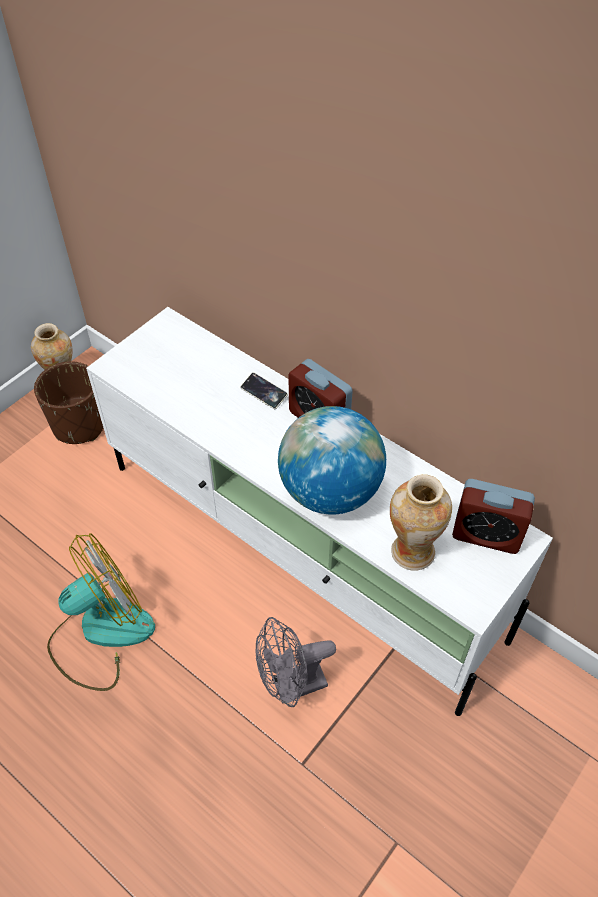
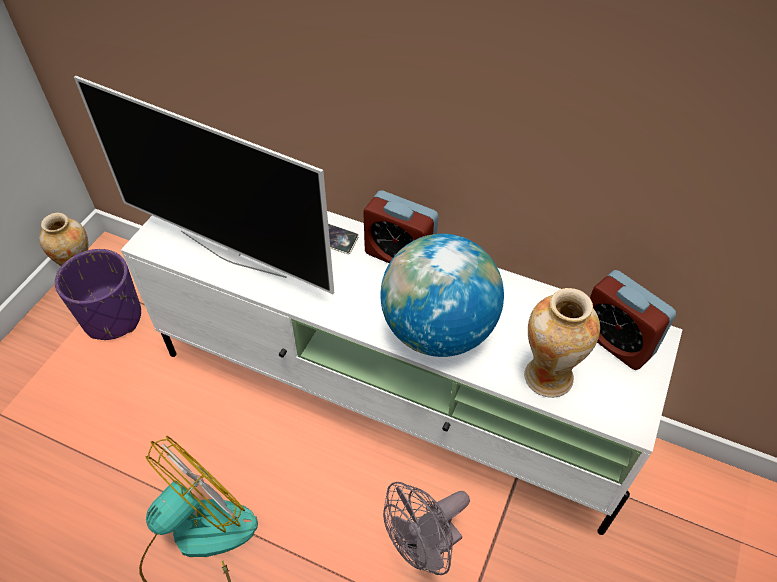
camera: 15 degrees left, 0 degrees up
brown planter [34,361,103,444] -> purple planter [55,249,141,340]
alarm clock [452,479,535,554] -> alarm clock turned 45 degrees clockwise [590,270,676,370]
none -> television [74,76,334,294]

